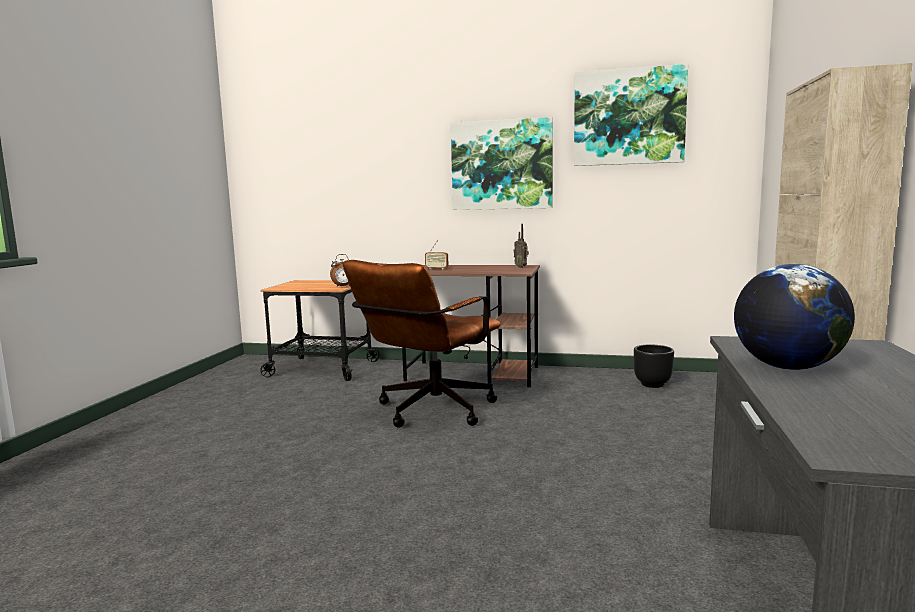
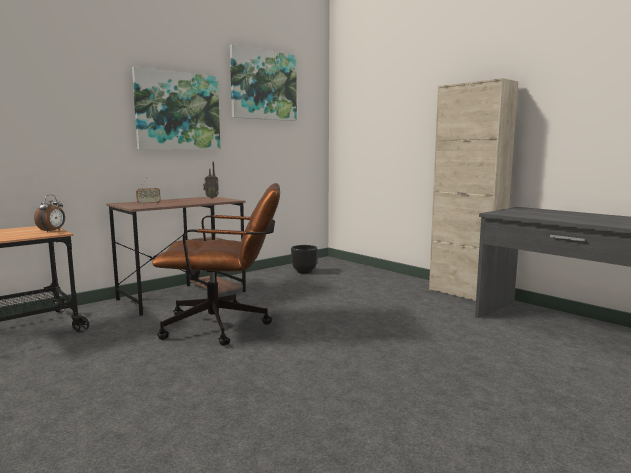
camera: 55 degrees left, 0 degrees up
brown office chair [343,260,501,427] -> brown office chair turned 75 degrees counterclockwise [152,183,280,346]
globe [734,264,855,370] -> none

